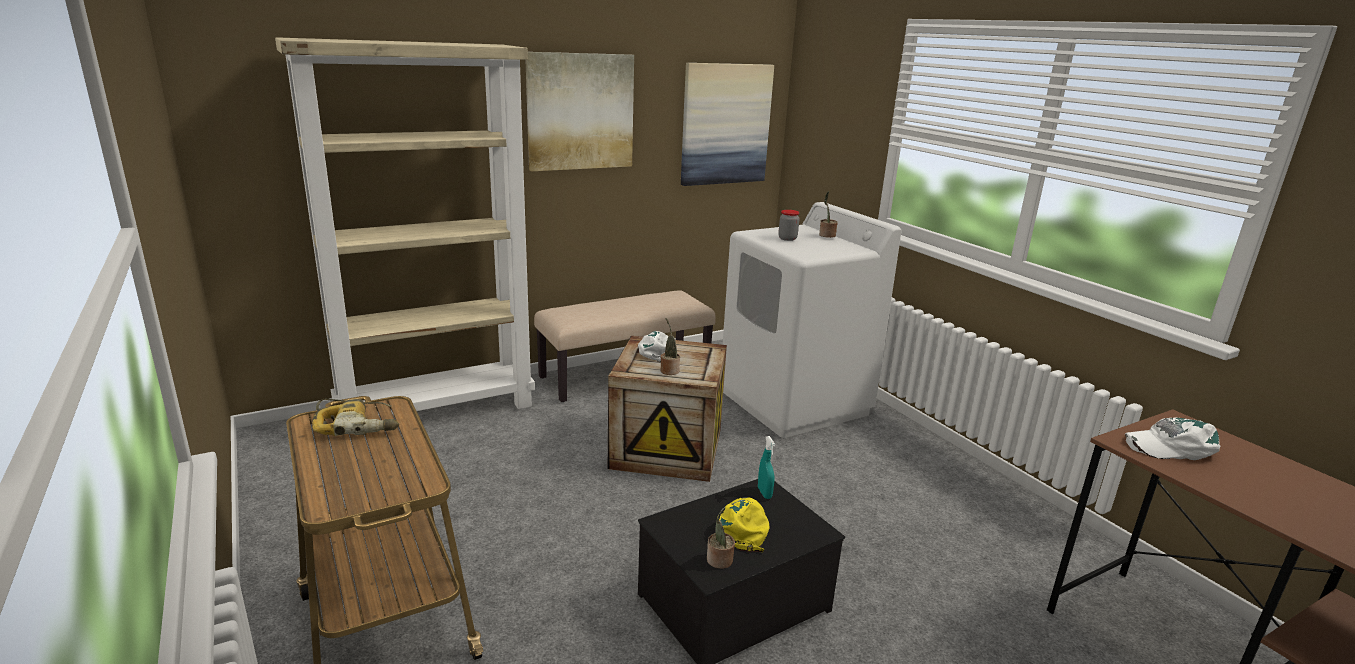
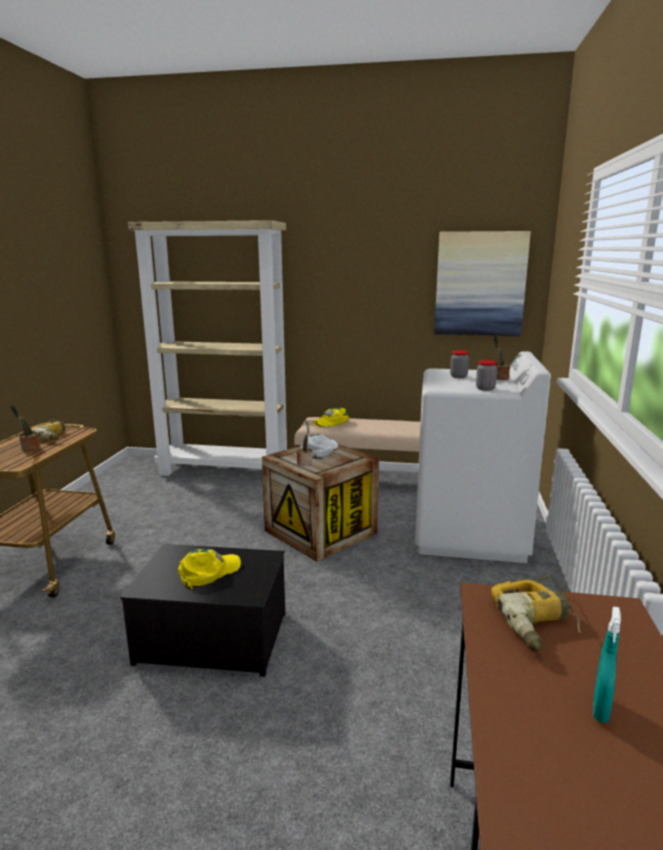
camera: 40 degrees right, 5 degrees down
picture [526,52,634,171] -> none
potted plant [707,507,735,569] -> potted plant moved to [11,405,40,451]
turquoise spray bottle [758,436,775,499] -> turquoise spray bottle moved to [593,607,621,723]
white cap [1125,418,1220,460] -> power drill [491,574,581,651]
none -> yellow cap [313,408,349,427]
none -> jar [476,360,497,391]

